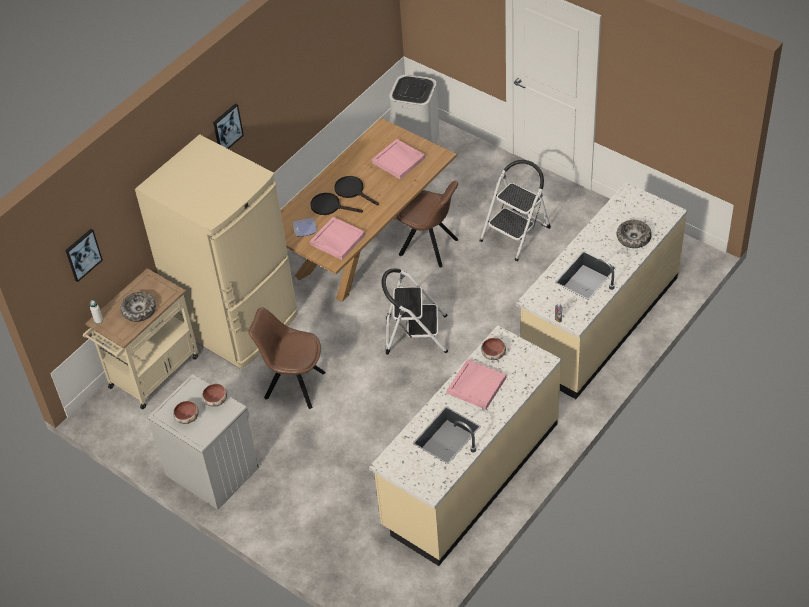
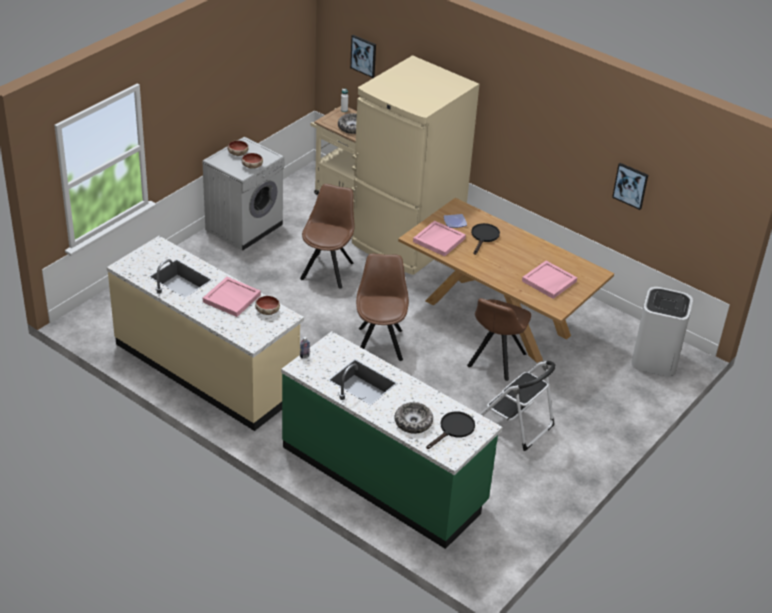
camera: 85 degrees right, 10 degrees down
picture [213,103,244,149] -> picture moved to [612,163,648,210]
black frying pan [334,176,379,205] -> black frying pan moved to [426,412,475,449]
step ladder [381,269,448,355] -> brown chair [356,253,409,361]
beige counter [516,182,687,399] -> green counter [281,331,502,549]

